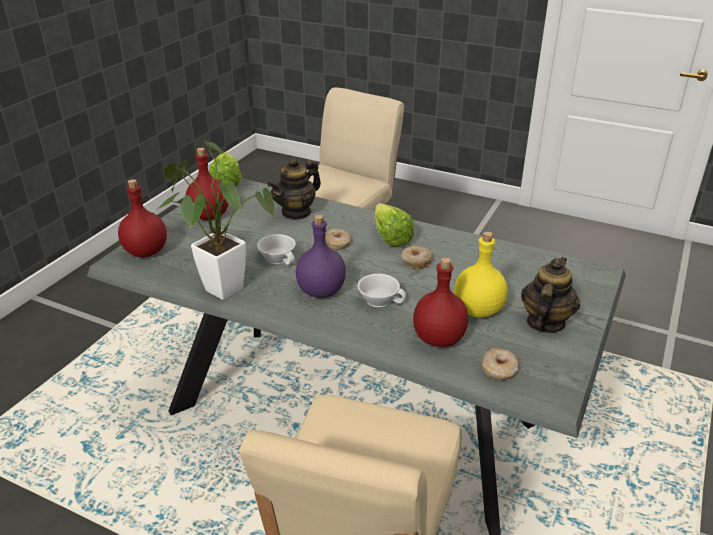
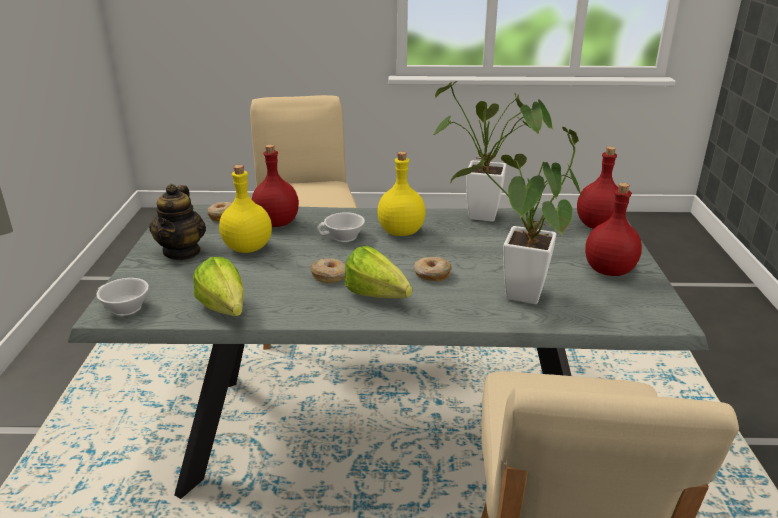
camera: 155 degrees right, 5 degrees down
lettuce [209,152,241,188] -> lettuce moved to [193,257,244,316]
white cup [257,234,296,265] -> white cup moved to [97,278,149,316]
teapot [267,157,321,220] -> potted plant [450,127,583,304]
purple bottle [296,215,346,298] -> yellow bottle [377,152,426,236]

